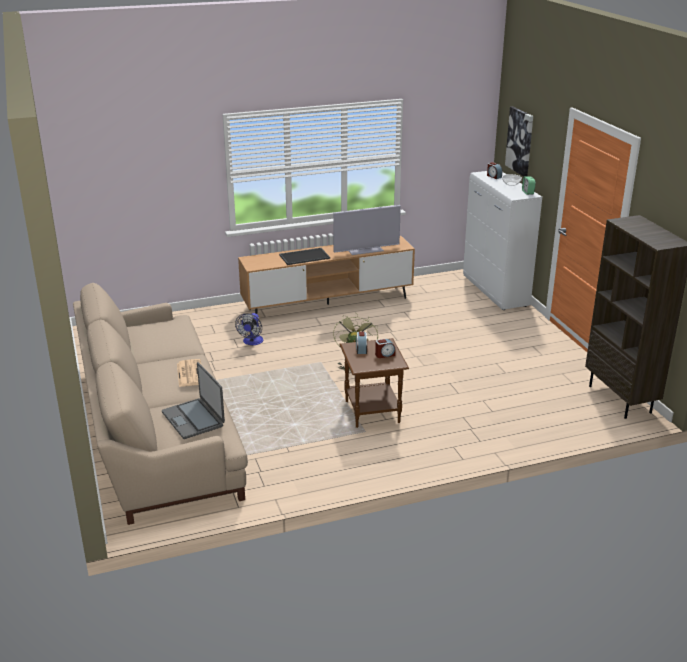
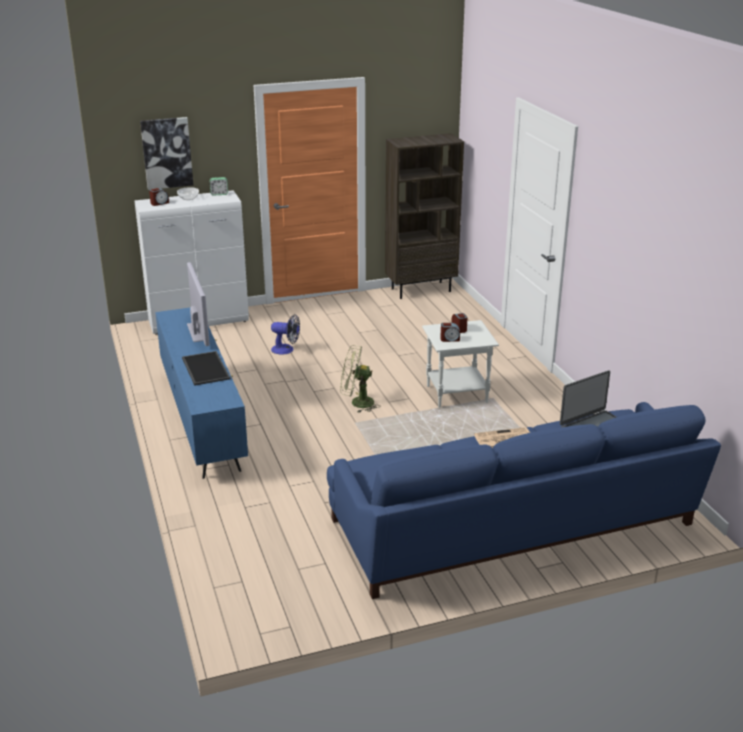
camera: 90 degrees left, 0 degrees up
beige sofa [73,283,248,525] -> blue sofa [327,402,721,599]
fan [235,313,263,345] -> fan moved to [271,314,300,355]
brown tv stand [238,236,415,314] -> blue tv stand [155,308,248,479]
brown side table [340,338,409,428] -> white side table [422,320,499,408]

